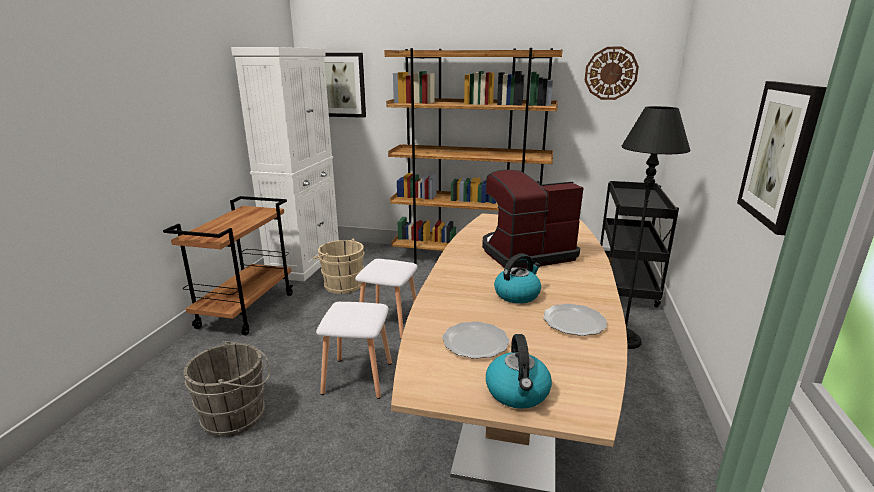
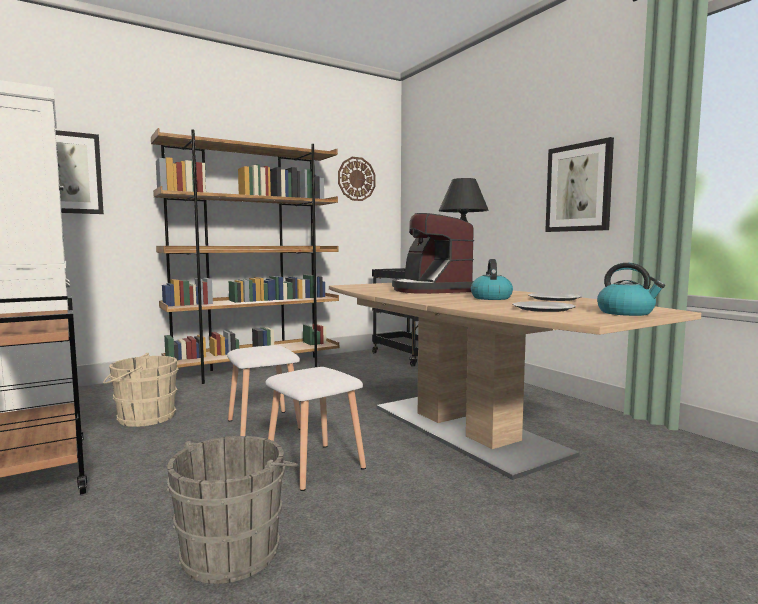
camera: 45 degrees left, 15 degrees down
coffee machine [482,170,584,269] -> coffee machine turned 45 degrees counterclockwise [392,213,474,294]

